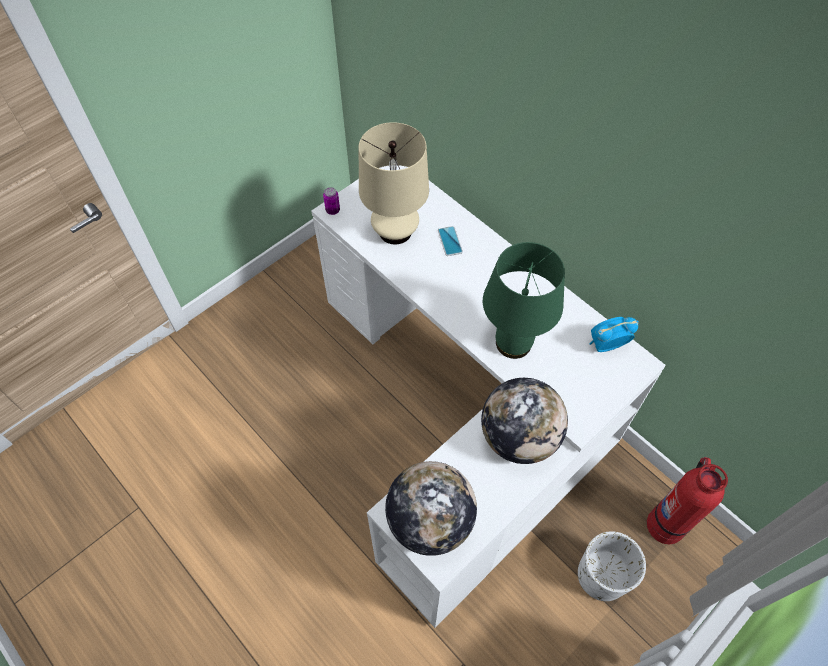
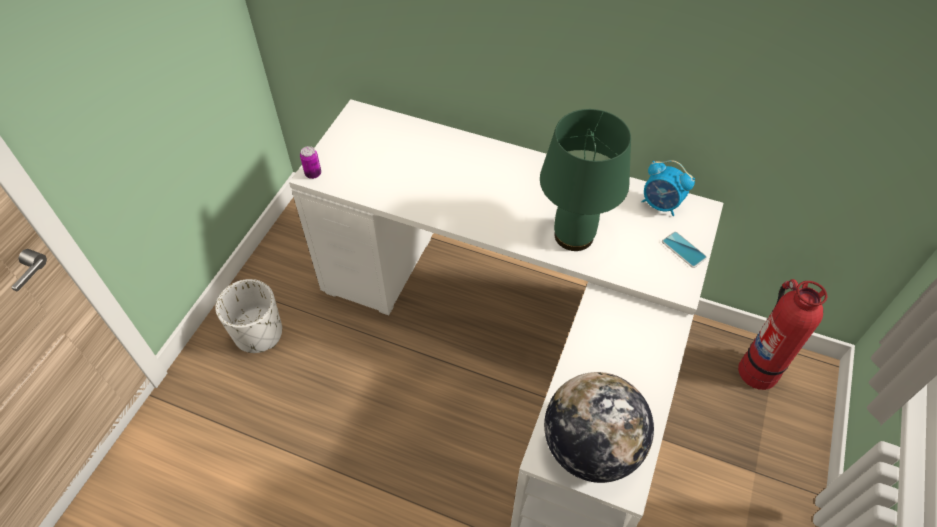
camera: 25 degrees left, 5 degrees down
beige table lamp [359,122,429,245] -> none
phone [438,226,463,256] -> phone moved to [662,232,707,268]
globe [481,378,568,464] -> none
white planter [578,531,646,601] -> white planter moved to [215,279,282,353]
alarm clock [590,317,639,352] -> alarm clock turned 105 degrees counterclockwise [641,160,695,216]

